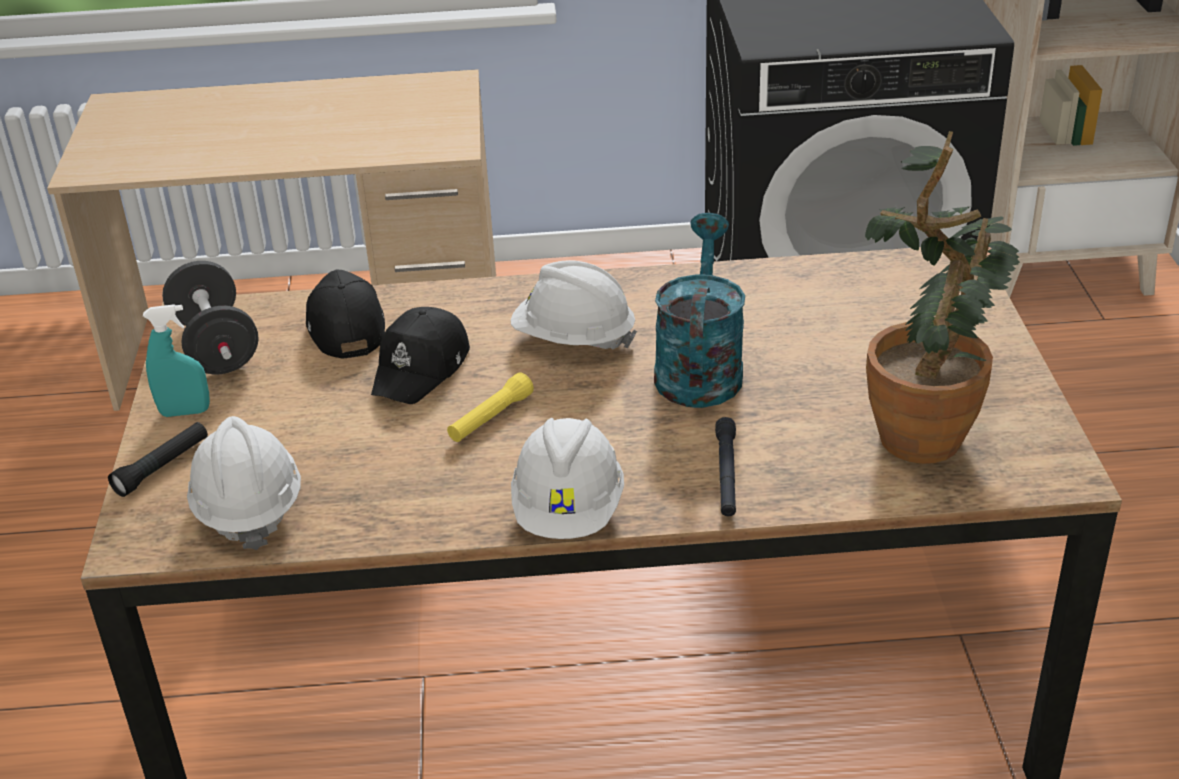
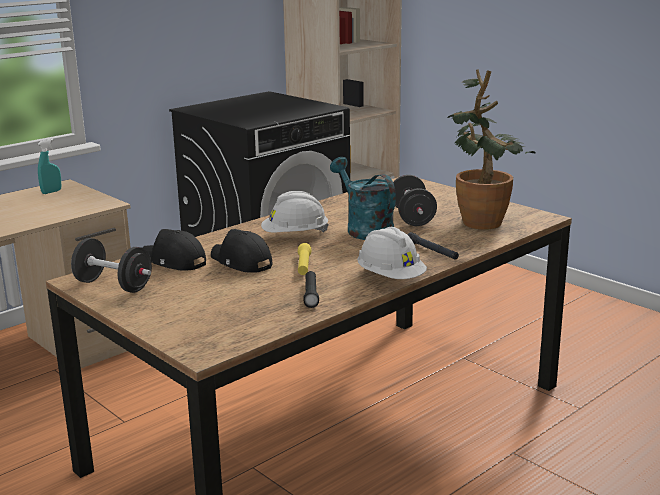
camera: 40 degrees left, 15 degrees down
black flashlight [108,422,208,497] -> black flashlight moved to [303,271,319,308]
turquoise spray bottle [143,304,210,417] -> turquoise spray bottle moved to [38,139,61,194]
white hard hat [187,416,301,550] -> none
black cap [371,307,470,404] -> black cap turned 150 degrees clockwise [211,229,273,273]
none -> black dumbbell [393,175,437,226]

